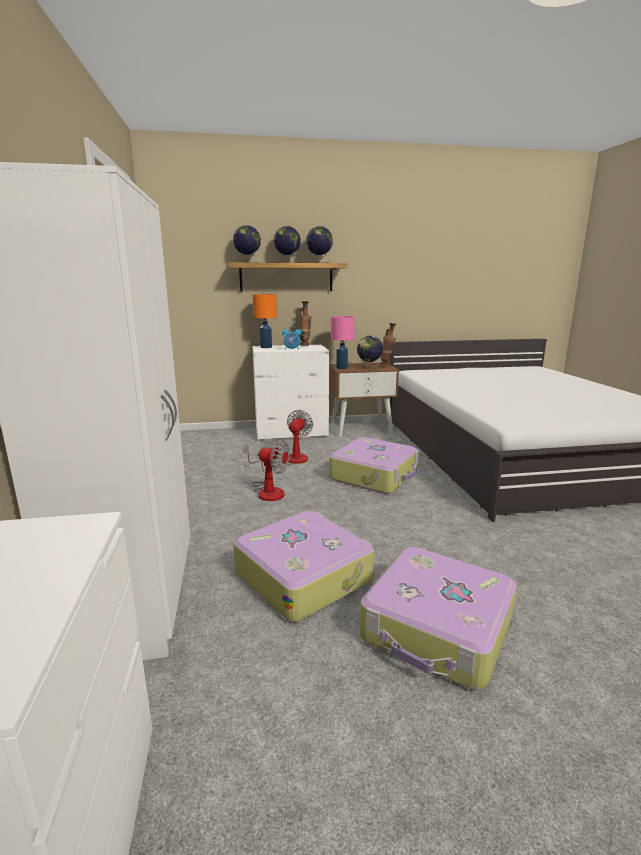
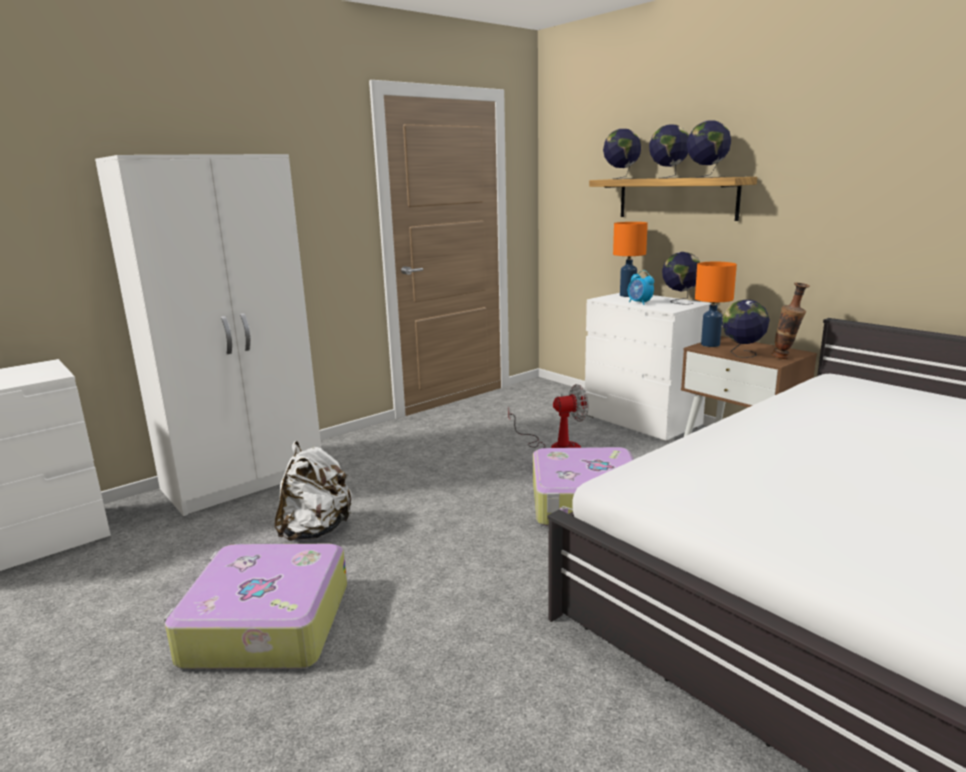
camera: 60 degrees right, 0 degrees up
suitcase [233,511,374,622] -> white backpack [275,441,352,541]
fan [253,440,290,501] -> none
vase [299,301,312,346] -> globe [662,252,700,304]
pink table lamp [331,316,354,369] -> orange table lamp [695,262,737,347]

